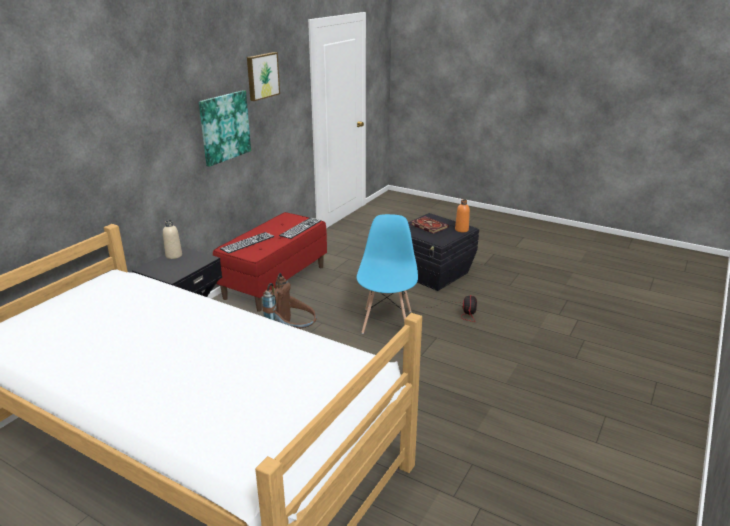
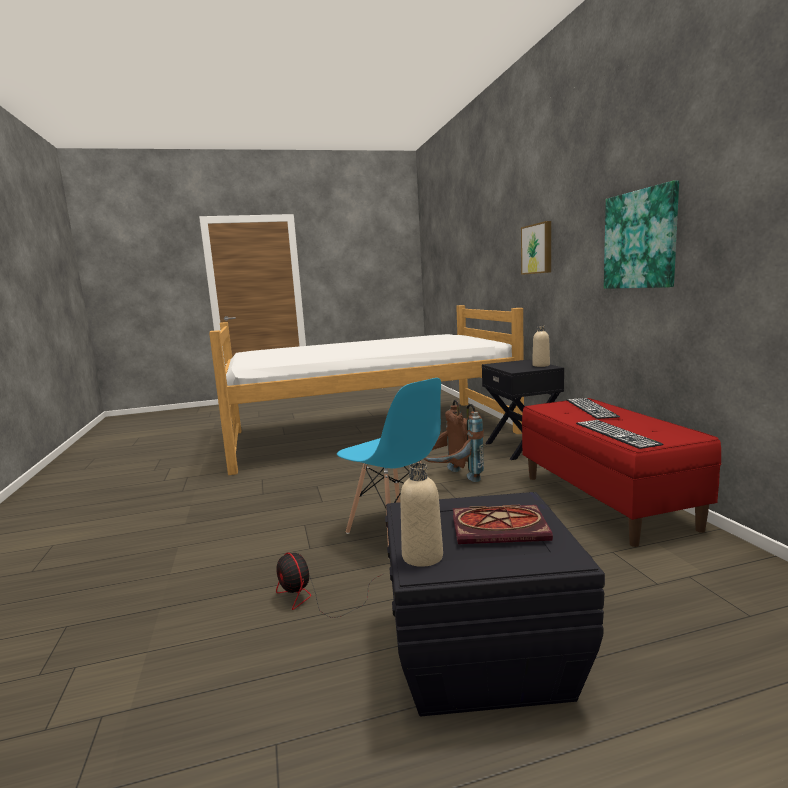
camera: 135 degrees right, 15 degrees down
picture [247,52,280,101] -> picture moved to [521,221,551,275]
orange bottle [455,199,470,232] -> beige bottle [400,463,443,567]

